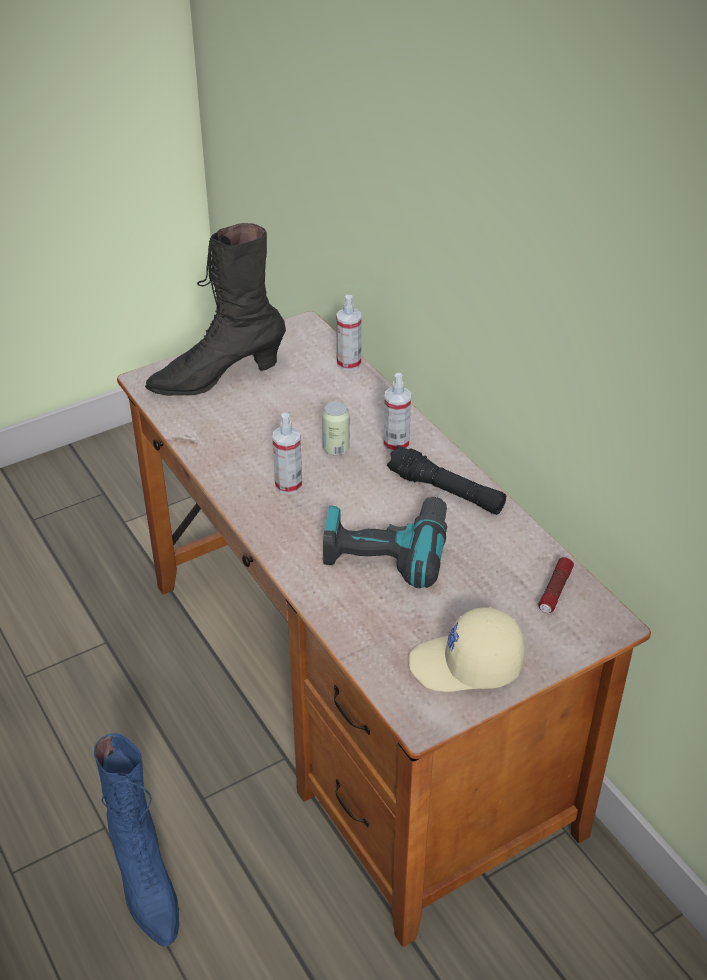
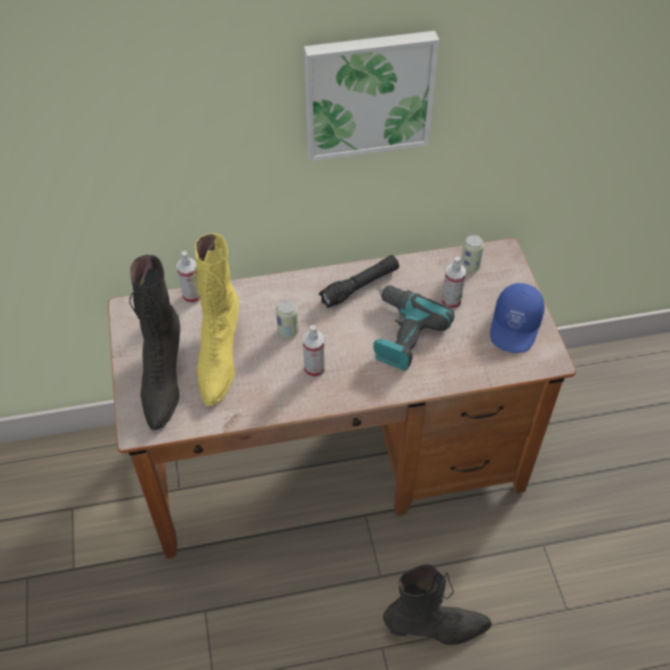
camera: 70 degrees left, 10 degrees up
blue boot [94,733,179,947] -> black boot [383,564,492,645]
spray bottle [383,373,411,452] -> spray bottle moved to [441,257,466,309]
beige cap [408,607,525,692] -> blue cap [490,283,545,353]
flashlight [538,557,574,613] -> can [461,235,484,272]
none -> yellow boot [192,233,239,406]
none -> picture [304,31,439,161]

